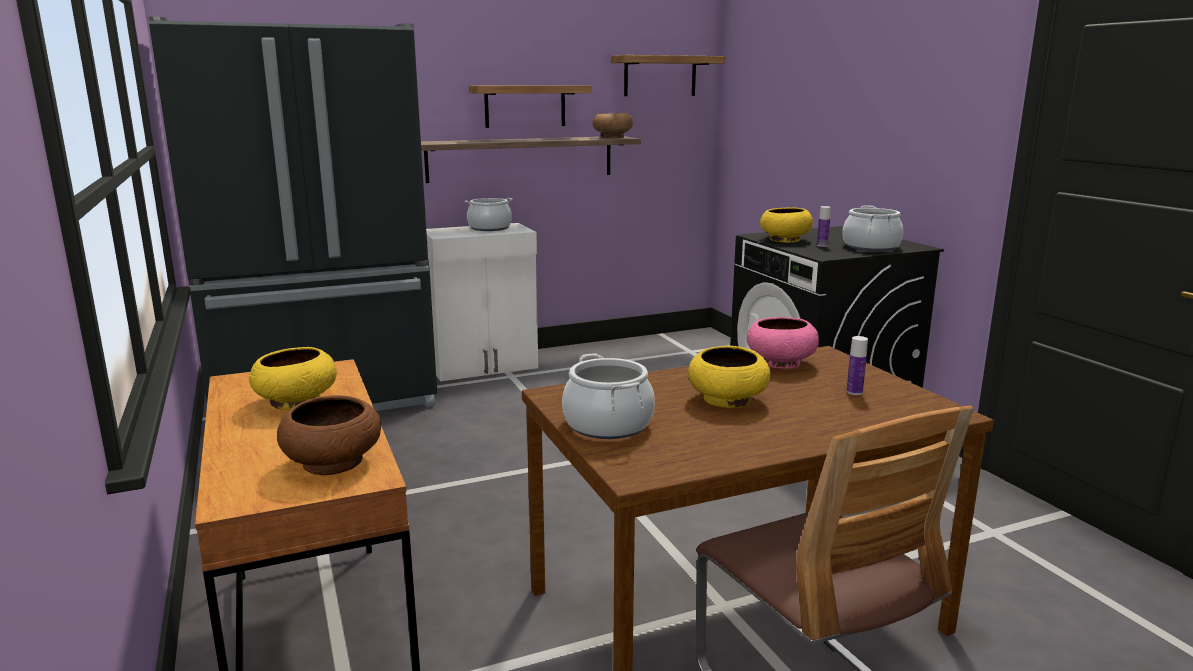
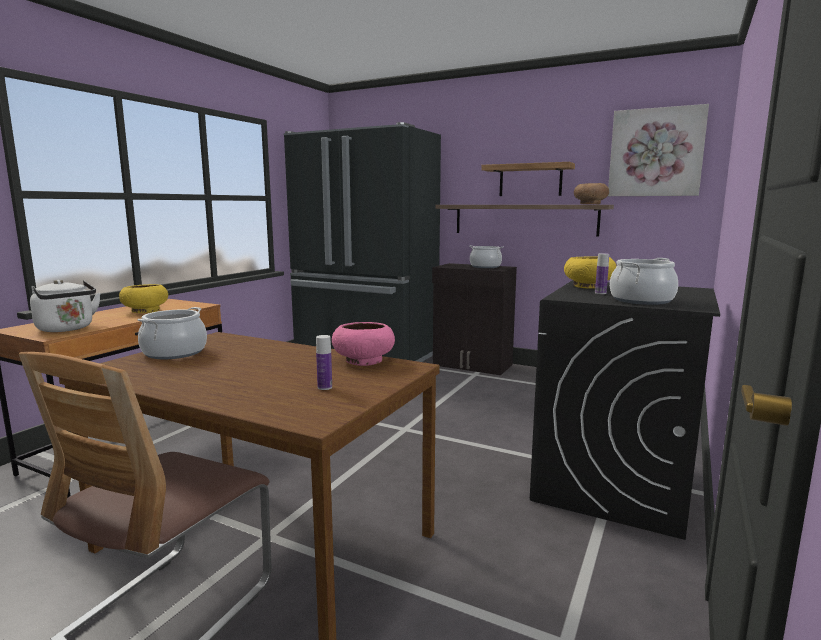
camera: 50 degrees right, 5 degrees down
brown bowl [277,395,381,475] -> white kettle [30,280,101,332]
white cabinet [426,223,538,381] -> black cabinet [432,263,517,375]
shelf [611,55,725,96] -> picture [608,104,709,196]
yellow bowl [688,346,771,408] -> none

